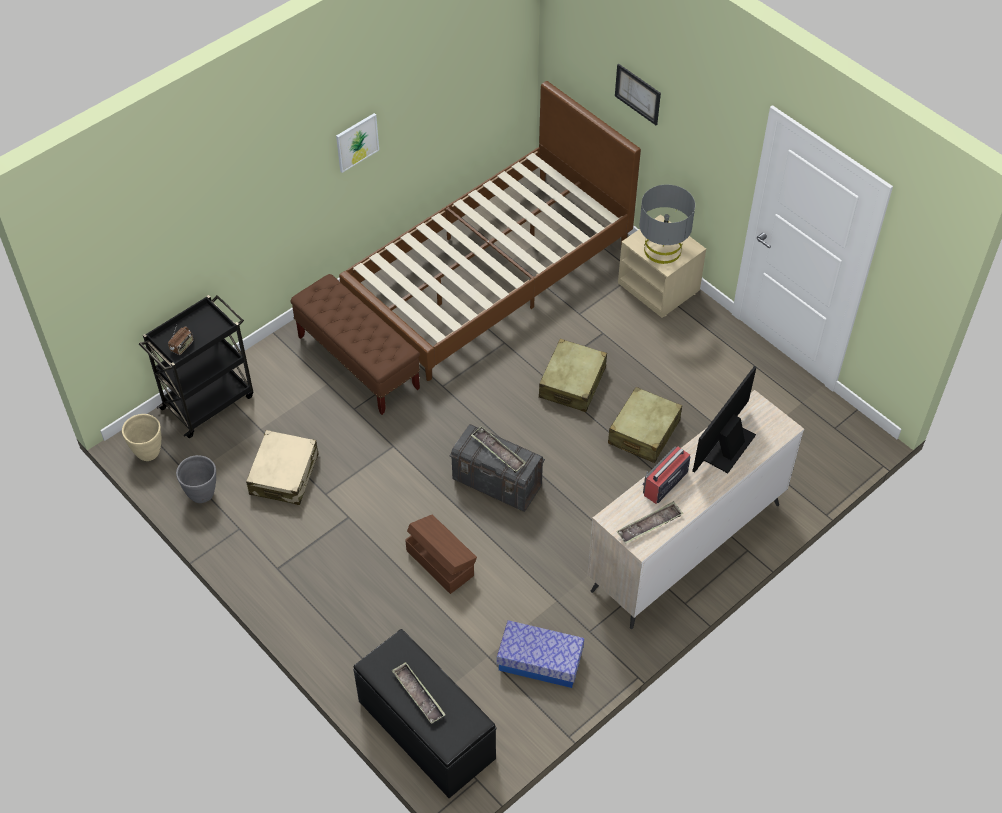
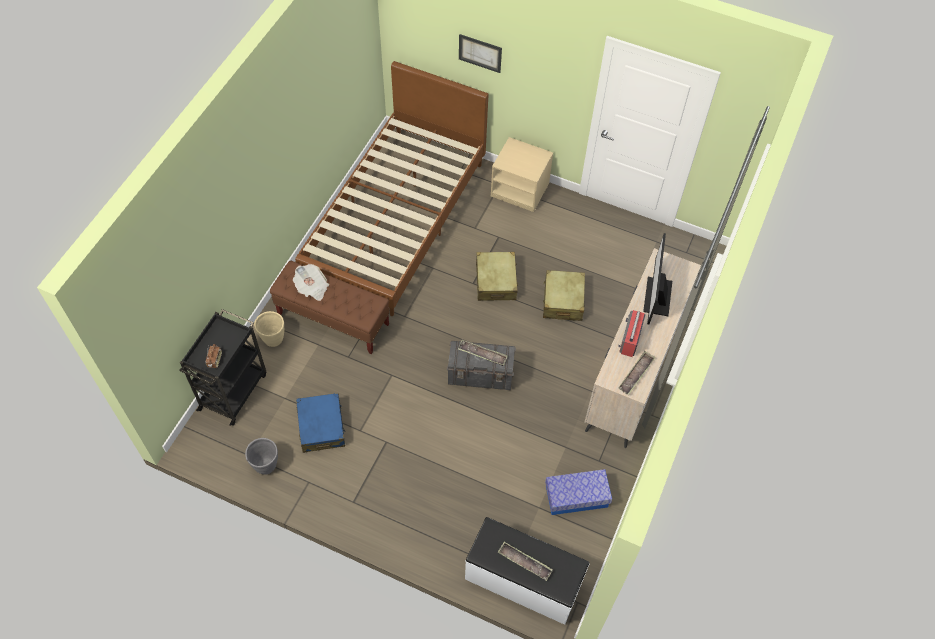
camera: 25 degrees left, 5 degrees up
beige planter [122,414,161,461] -> beige planter moved to [254,311,284,347]
beige suitcase [246,430,318,505] -> blue suitcase [296,393,345,453]
picture [336,113,379,173] -> none
black bench [353,629,497,798] -> white bench [465,517,590,625]
brown storage box [405,515,477,594] -> none
grey table lamp [639,184,695,264] -> none
none -> newspaper [293,264,329,301]

